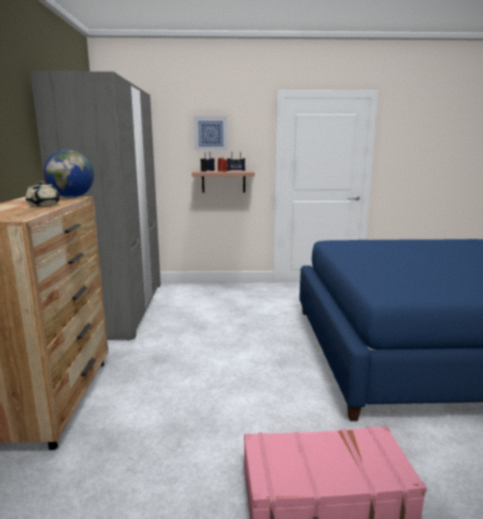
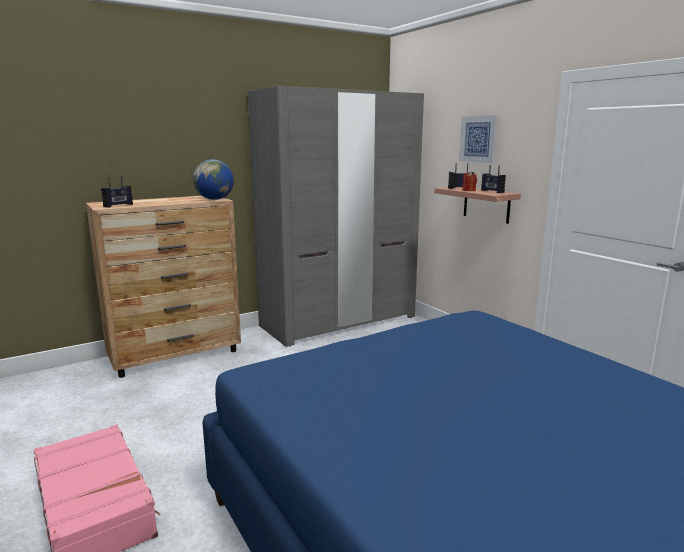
camera: 60 degrees right, 0 degrees up
beige teapot [26,181,60,206] -> none
none -> radio [101,176,133,208]

